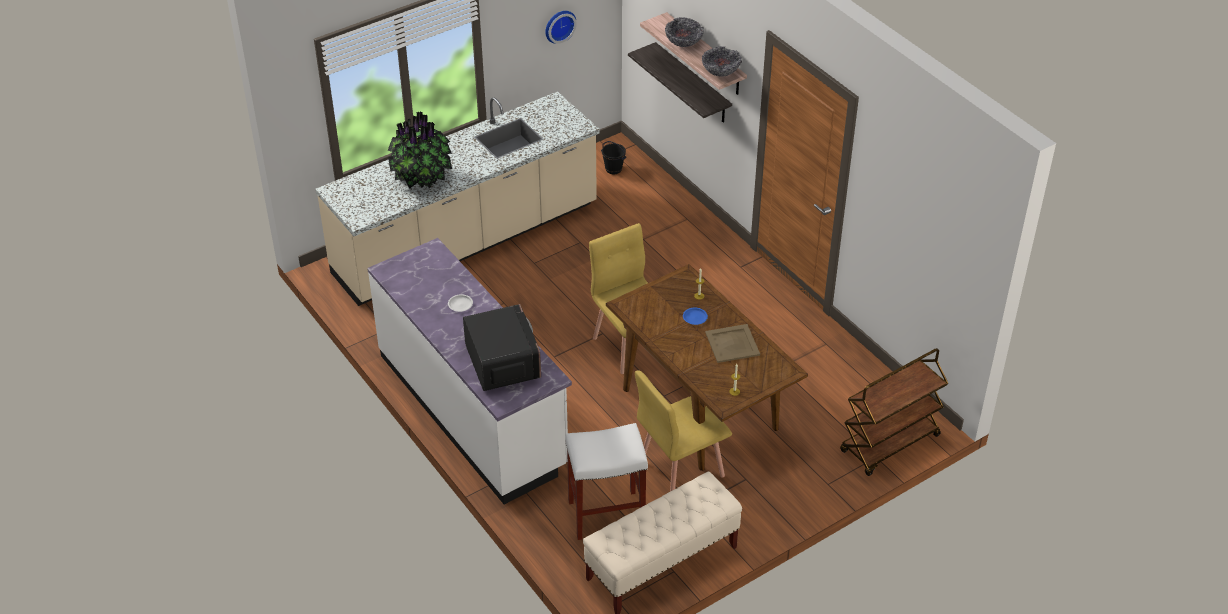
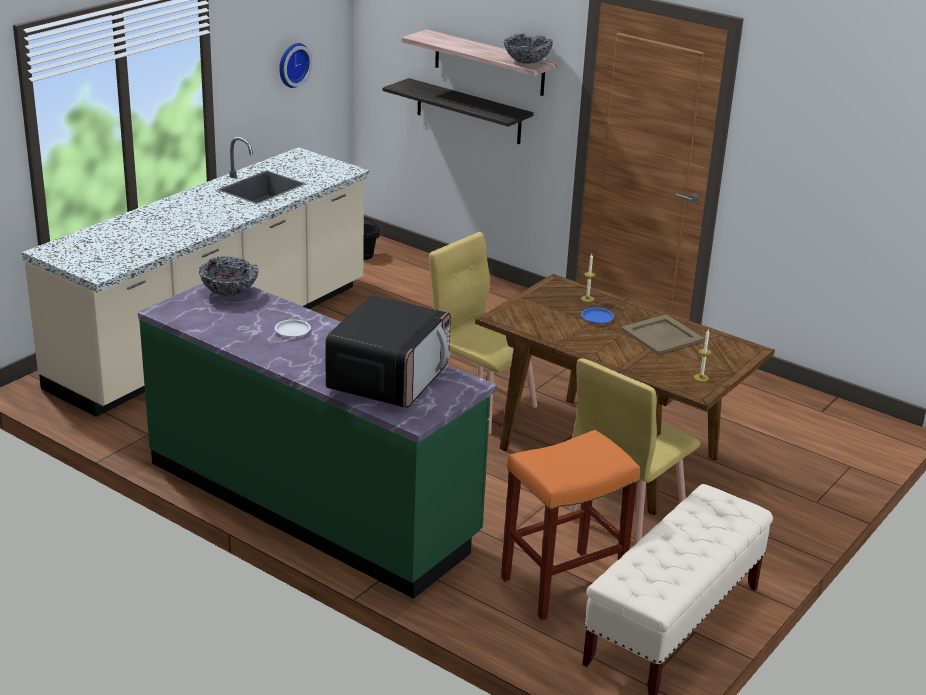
camera: 20 degrees left, 15 degrees down
white counter [367,238,572,504] -> green counter [138,283,497,599]
potted plant [388,112,452,189] -> none
microwave [463,304,541,391] -> microwave turned 60 degrees clockwise [325,295,451,408]
white stool [565,423,648,540] -> orange stool [501,430,640,620]
bowl [665,17,704,47] -> bowl moved to [199,256,258,296]
brown cart [840,348,948,476] -> none

